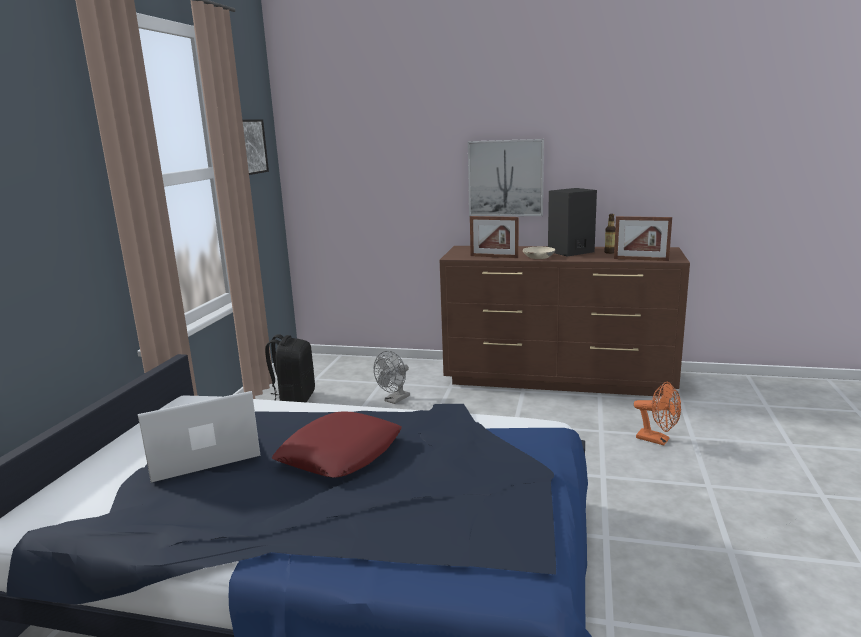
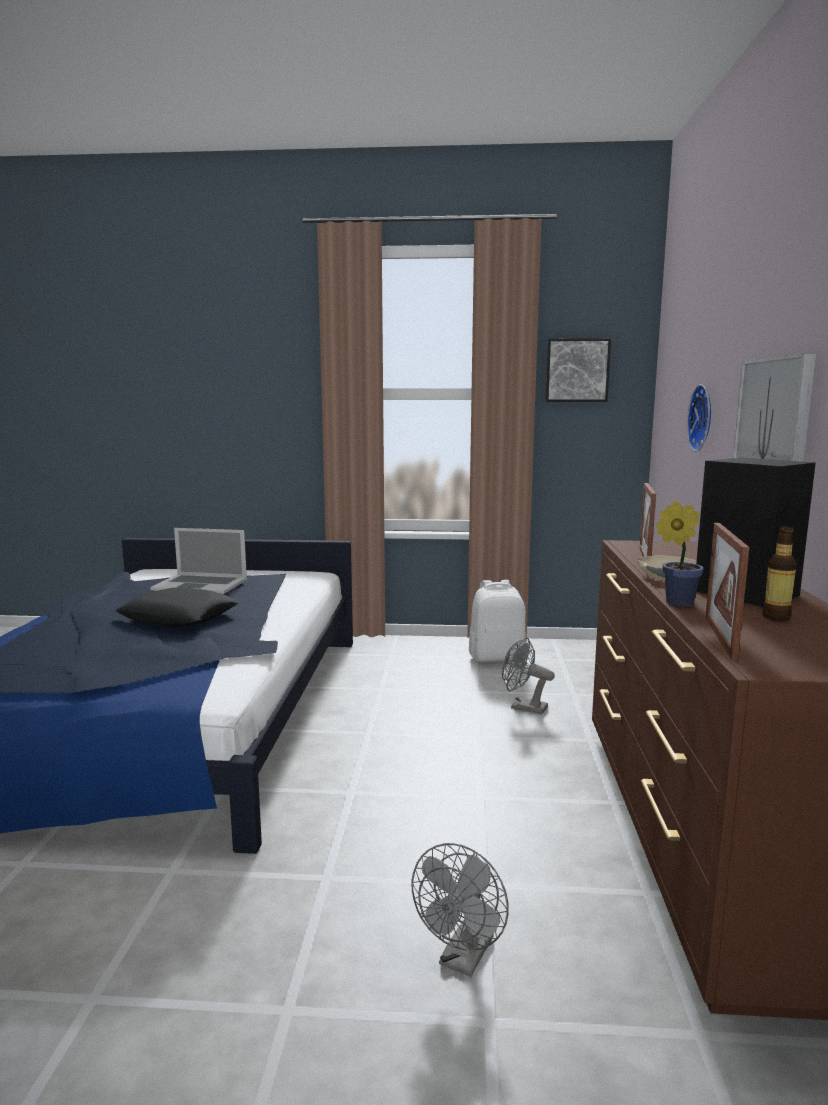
camera: 80 degrees right, 5 degrees down
laptop [138,391,261,483] -> laptop turned 135 degrees clockwise [150,528,247,594]
black backpack [265,334,315,402] -> white backpack [469,580,526,662]
red pillow [272,411,402,478] -> black pillow [116,587,239,627]
orange fan [634,382,681,446] -> grey fan [412,843,509,977]
none -> potted plant [656,501,703,607]
none -> wall clock [687,384,711,452]

